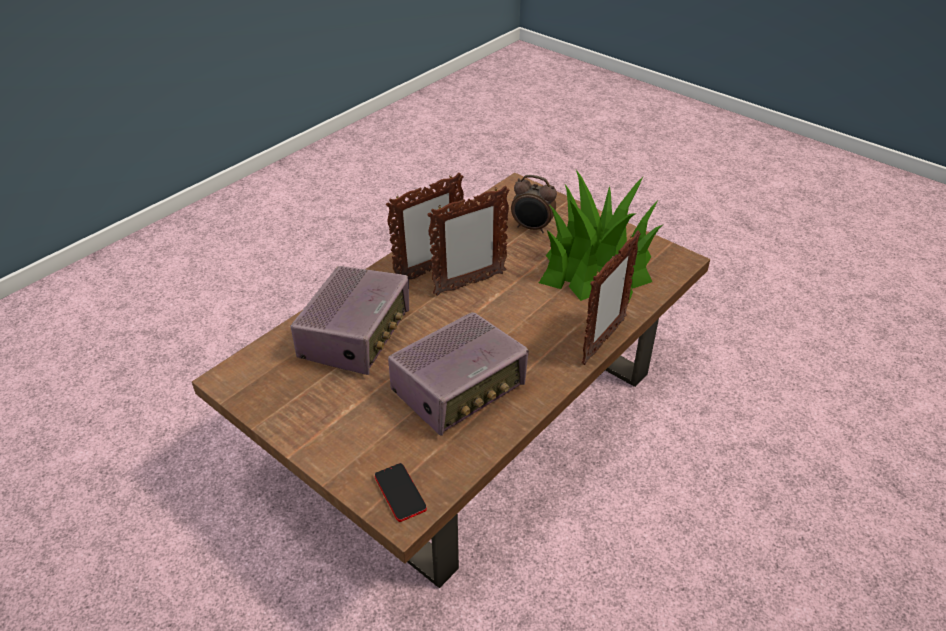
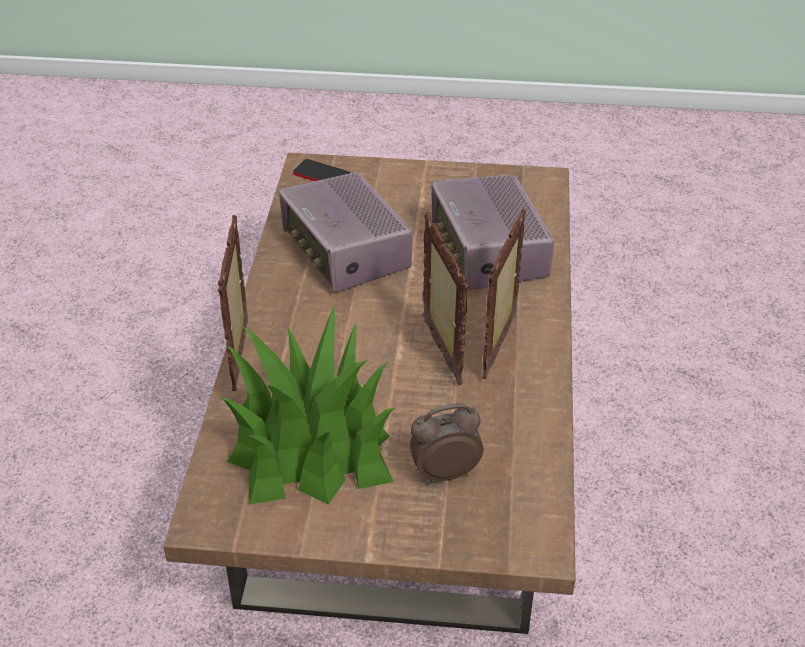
camera: 145 degrees right, 0 degrees up
radio [388,312,529,436] -> radio turned 45 degrees counterclockwise [279,172,413,292]
picture frame [427,186,510,296] -> picture frame turned 135 degrees clockwise [423,212,468,385]

